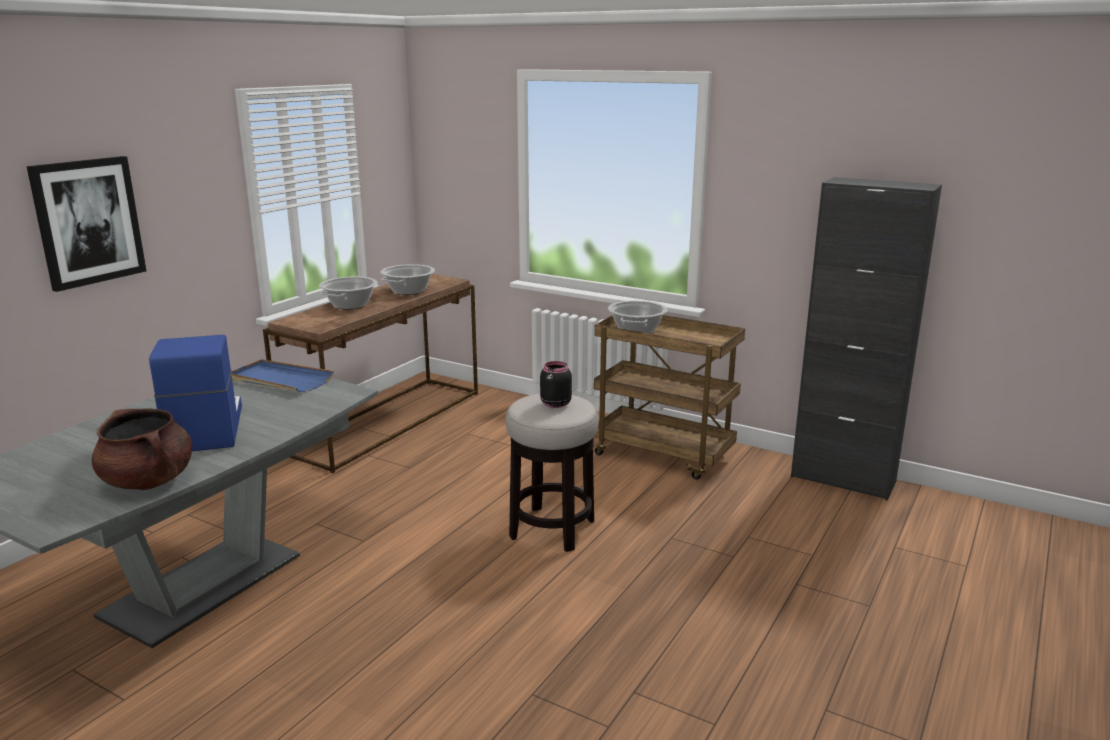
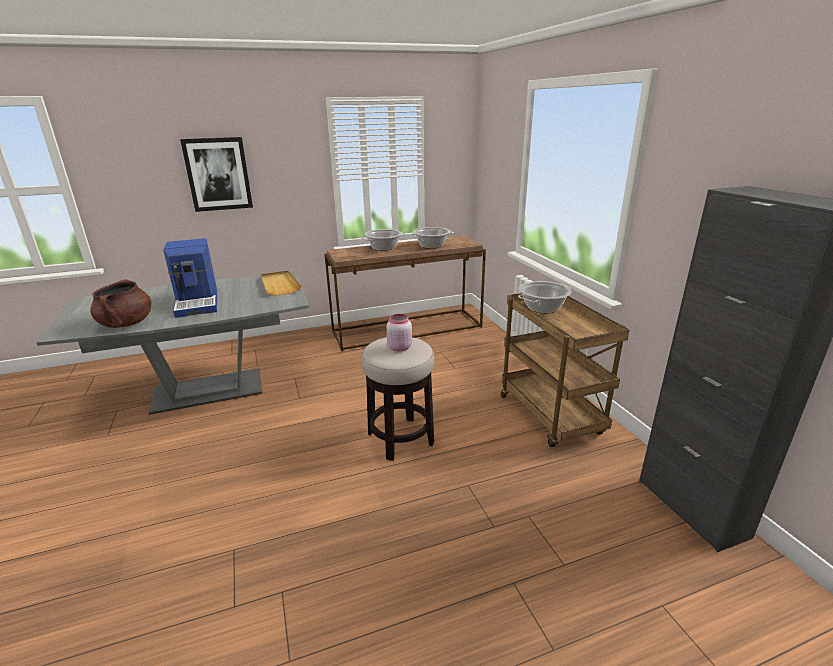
camera: 40 degrees right, 5 degrees up
coffee machine [149,335,242,451] -> coffee machine turned 135 degrees clockwise [163,238,217,318]
blue tray [231,359,334,392] -> beige tray [261,271,301,296]
black jar [540,361,572,408] -> pink jar [386,314,412,352]

